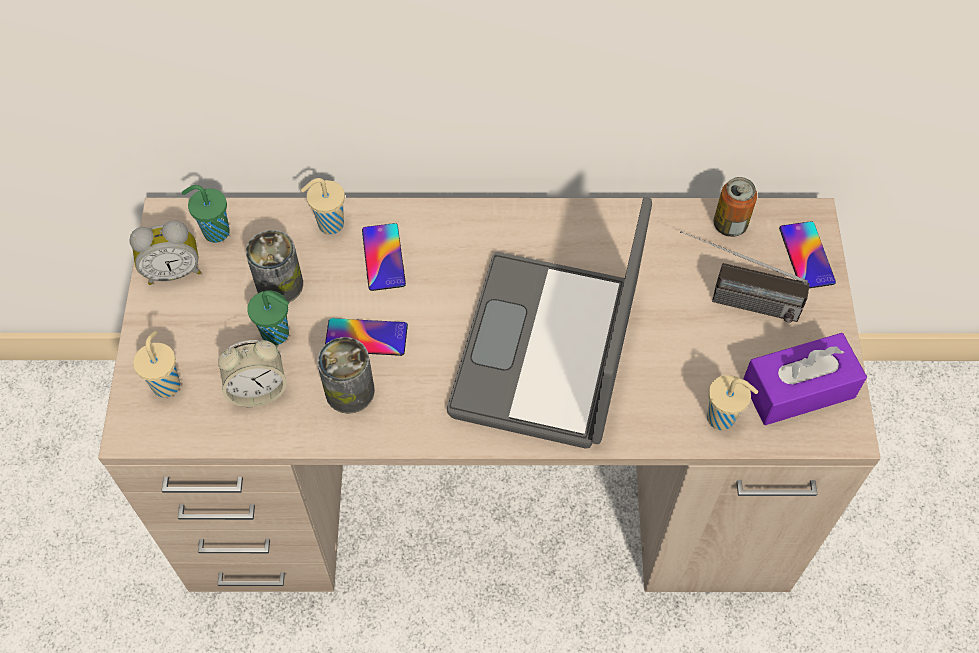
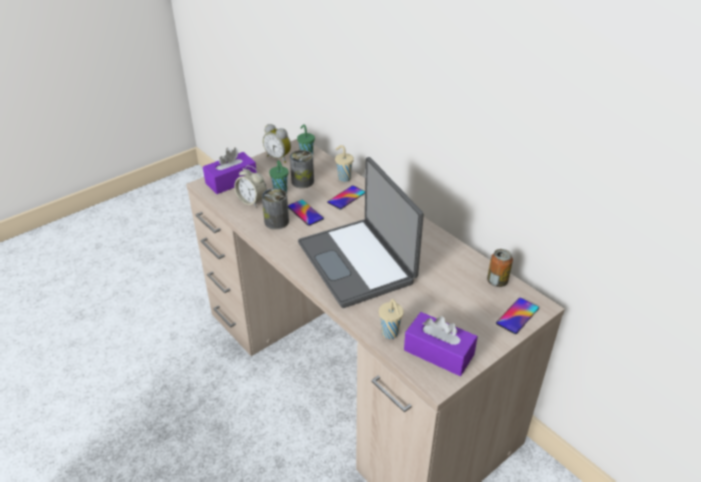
camera: 50 degrees right, 20 degrees down
beige cup [133,331,180,398] -> purple tissue box [203,148,257,194]
laptop [447,197,652,449] -> laptop turned 90 degrees counterclockwise [298,157,424,308]
radio [680,231,810,323] -> none

